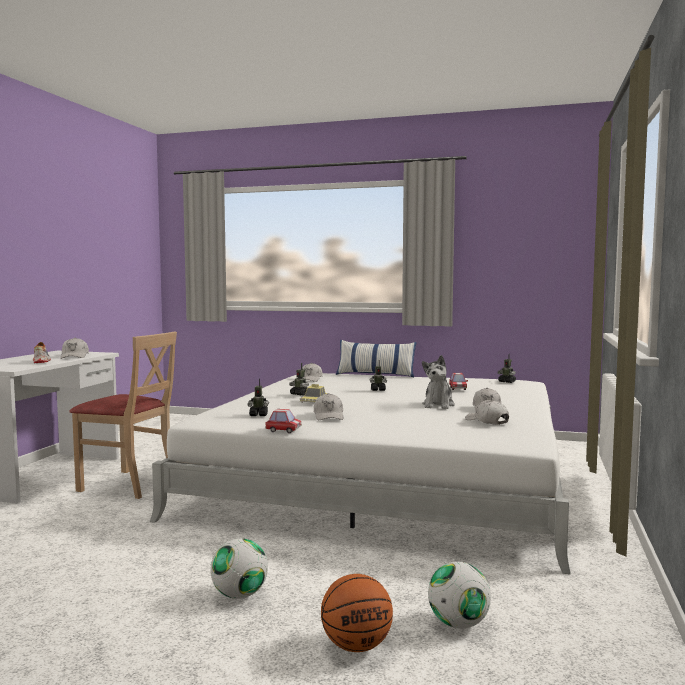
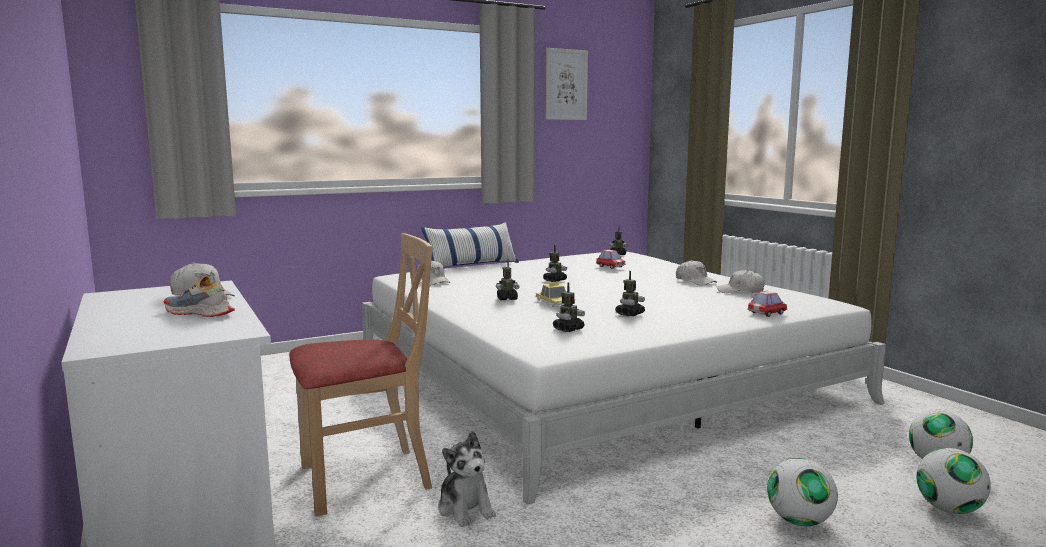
camera: 45 degrees left, 5 degrees up
toy car [265,409,302,433] -> toy car moved to [748,291,787,317]
white cap [314,393,343,420] -> toy robot [615,271,645,316]
basketball [321,574,393,652] -> football [916,448,991,514]
plush toy [422,355,455,409] -> plush toy moved to [438,431,496,527]
none -> picture [546,48,588,120]

